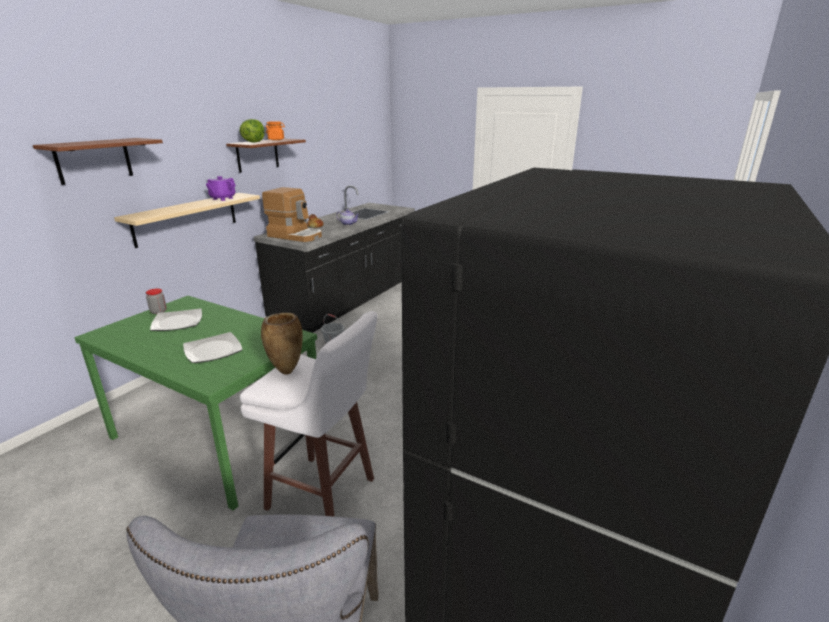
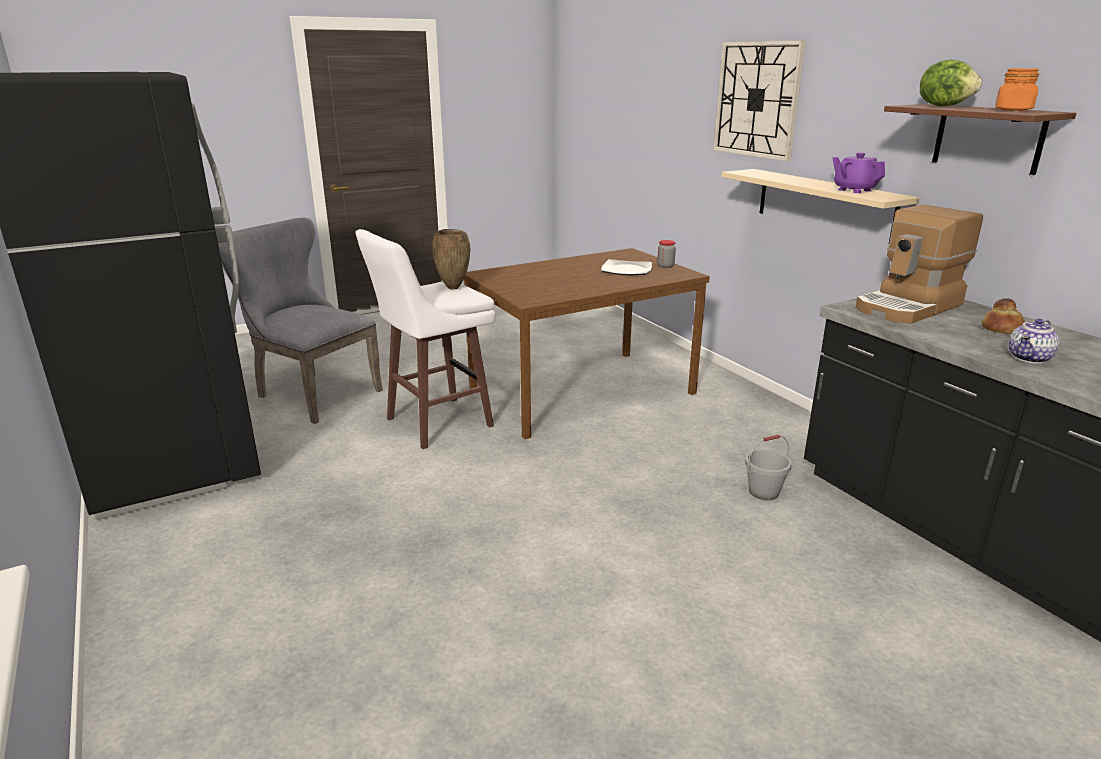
camera: 120 degrees right, 0 degrees up
brown shelf [33,138,163,185] -> wall clock [713,40,806,161]
green dining table [74,296,317,511] -> brown dining table [464,248,710,439]
plate [183,332,243,363] -> none

